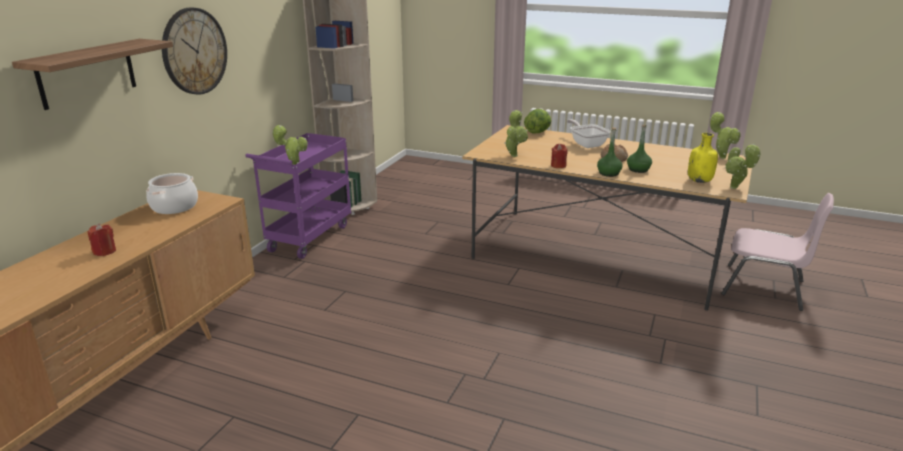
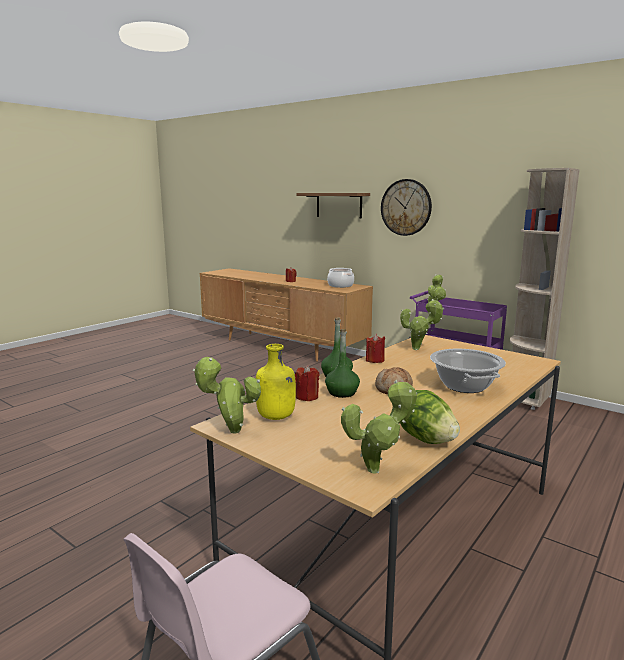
camera: 105 degrees right, 10 degrees down
lettuce [524,109,551,133] -> lettuce moved to [400,390,460,444]
frying pan [567,119,611,148] -> cooking pot [430,349,506,393]
none -> red candle [295,365,320,401]

